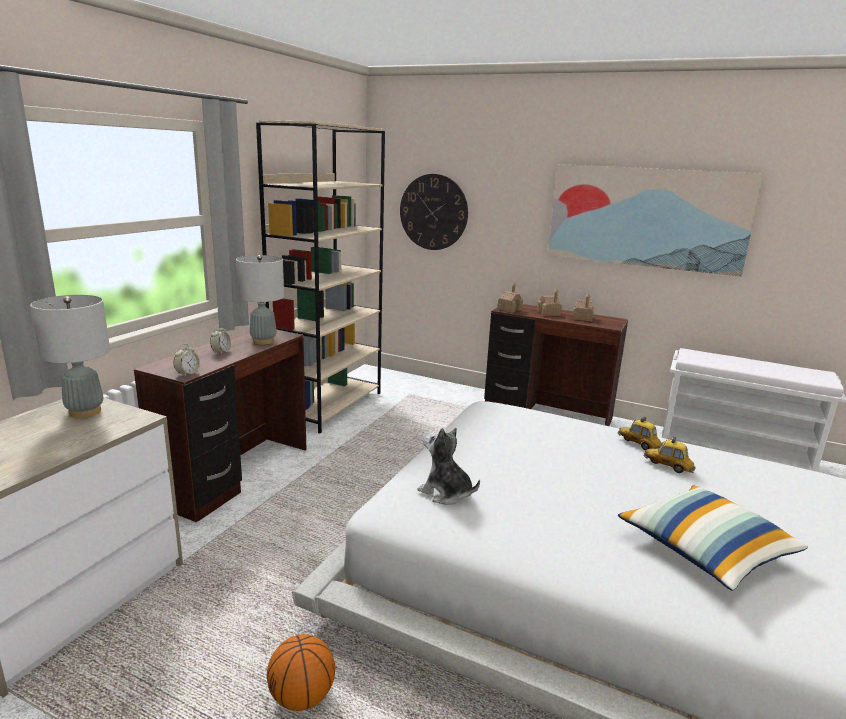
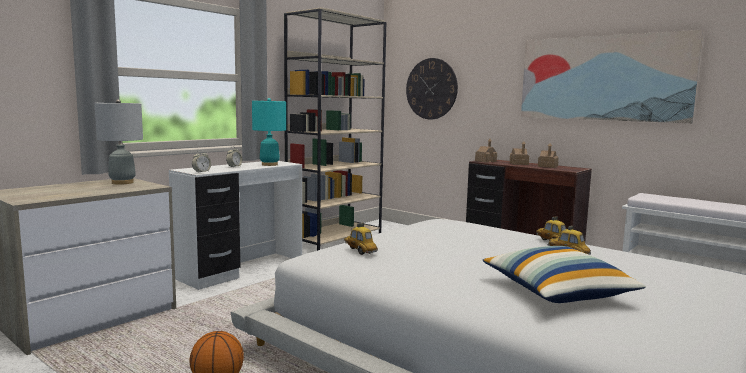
camera: 15 degrees right, 10 degrees down
brown desk [134,329,307,523] -> white desk [169,161,302,290]
grey table lamp [236,255,284,345] -> turquoise table lamp [252,98,286,166]
plush toy [418,428,480,505] -> toy car [344,223,378,255]

